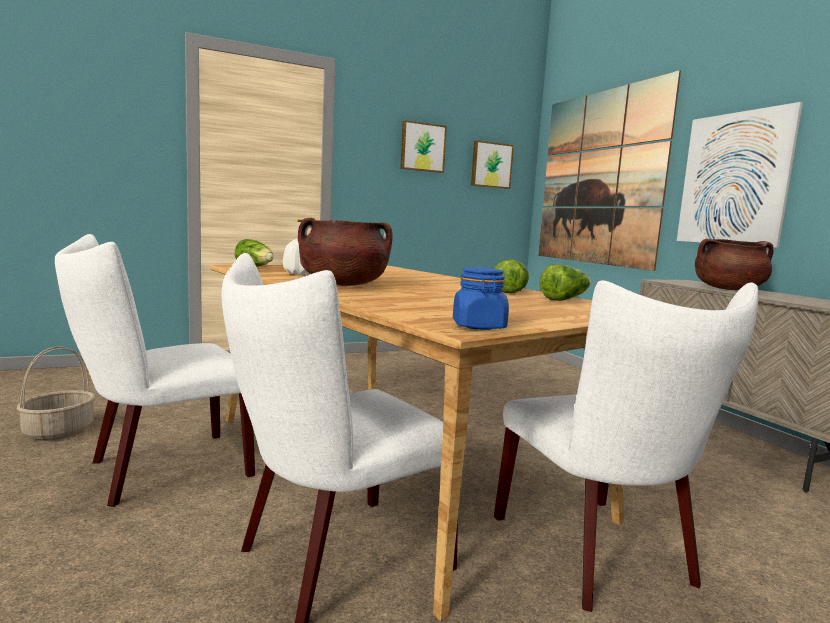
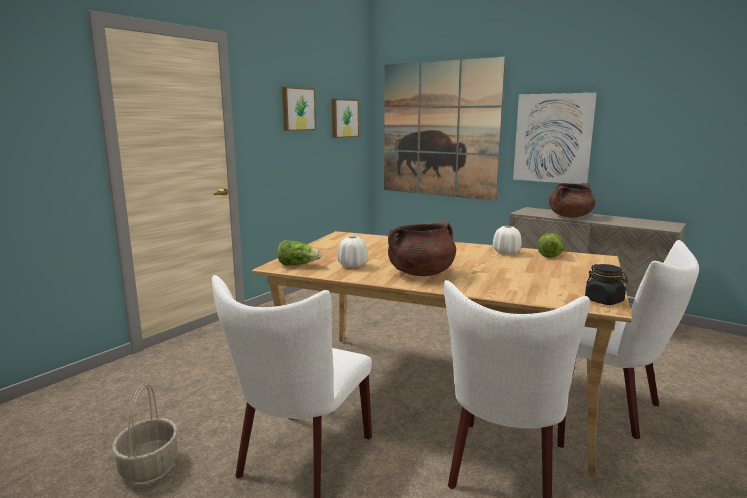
camera: 30 degrees left, 5 degrees up
blue jar [453,267,509,330] -> black jar [585,264,628,305]
lettuce [494,260,529,293] -> white vase [493,226,522,255]

